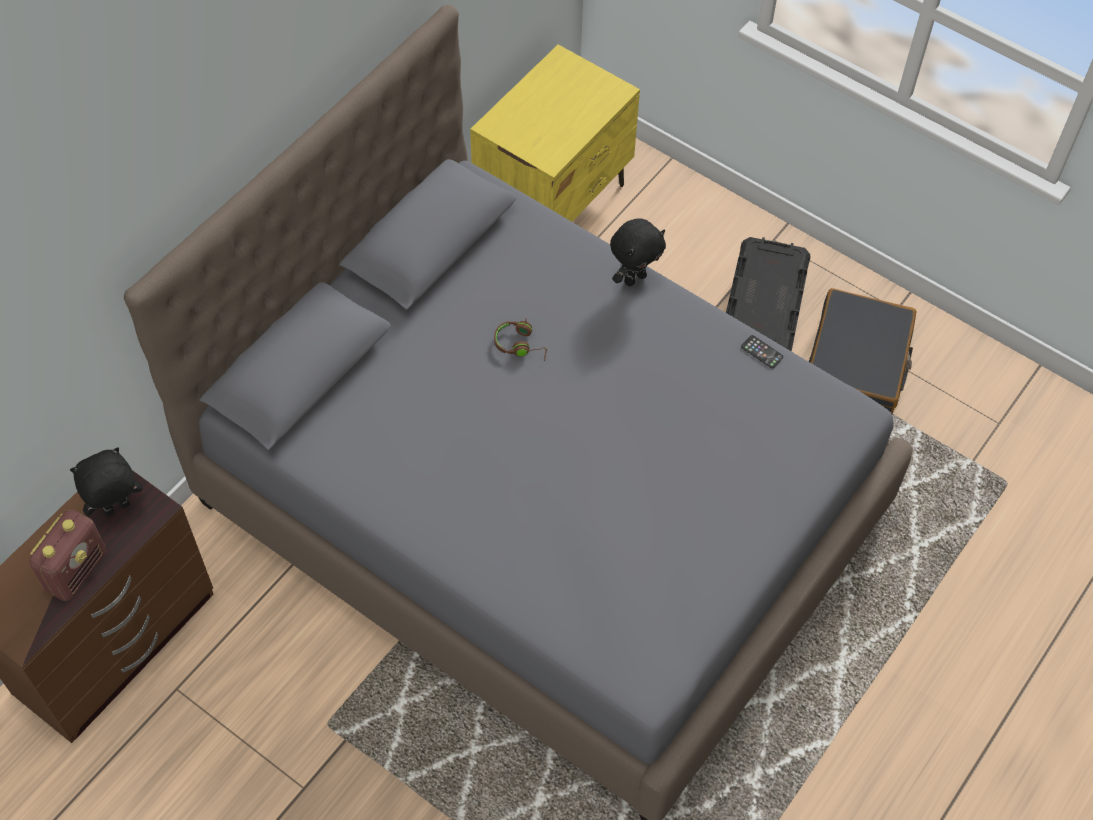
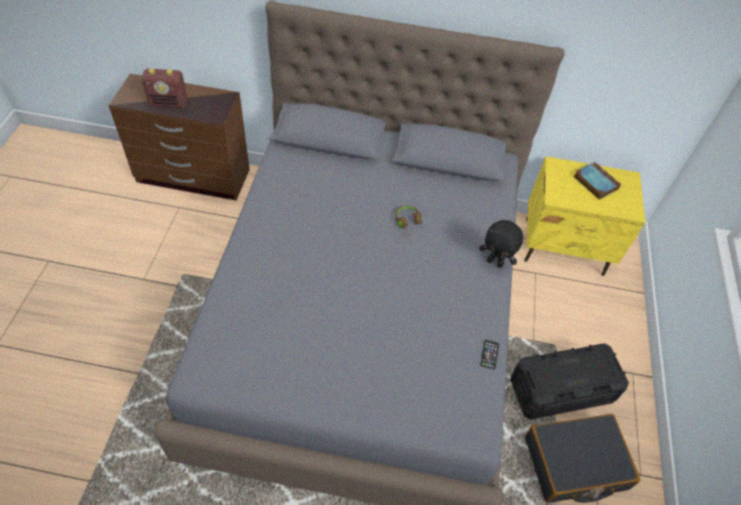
camera: 60 degrees right, 5 degrees down
black plush toy [70,447,143,516] -> none
none -> book [574,162,621,200]

